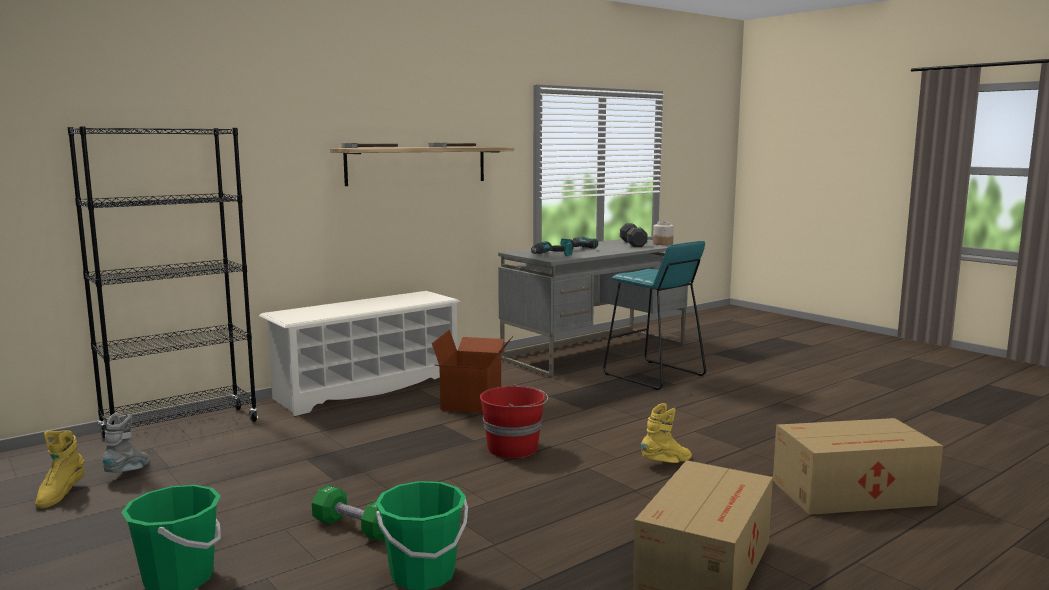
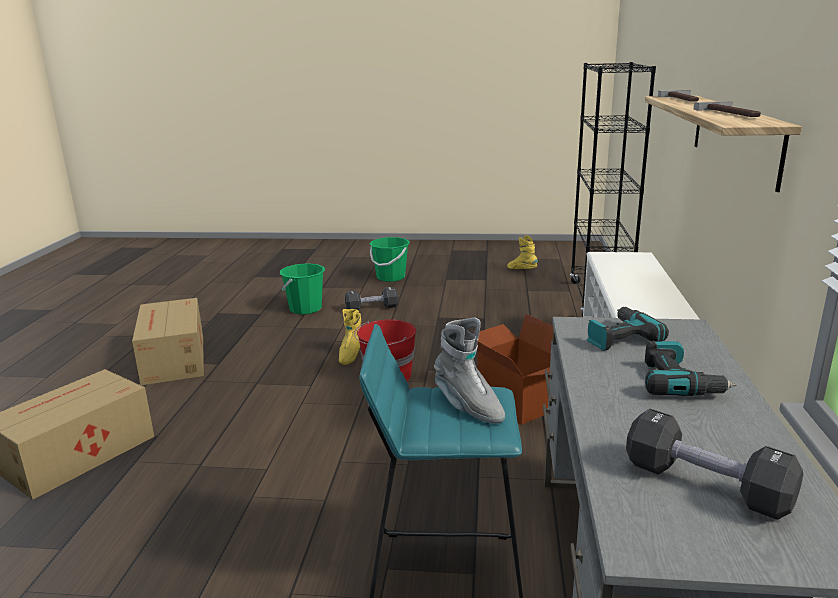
camera: 135 degrees right, 10 degrees up
grey boot [102,413,150,473] -> grey boot moved to [434,317,505,424]
green dumbbell [312,485,385,542] -> black dumbbell [345,287,399,310]
yellow boot [641,403,692,463] -> yellow boot moved to [339,309,361,365]
jar [653,222,674,245] -> none

